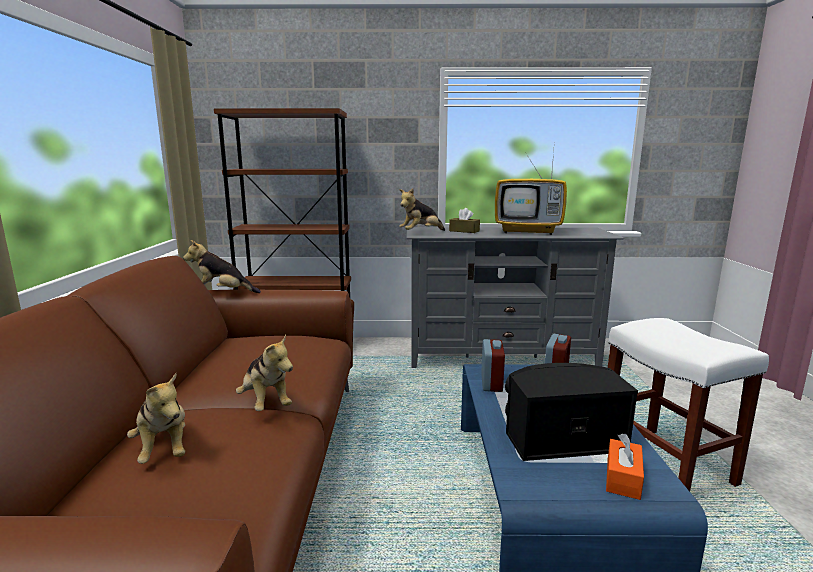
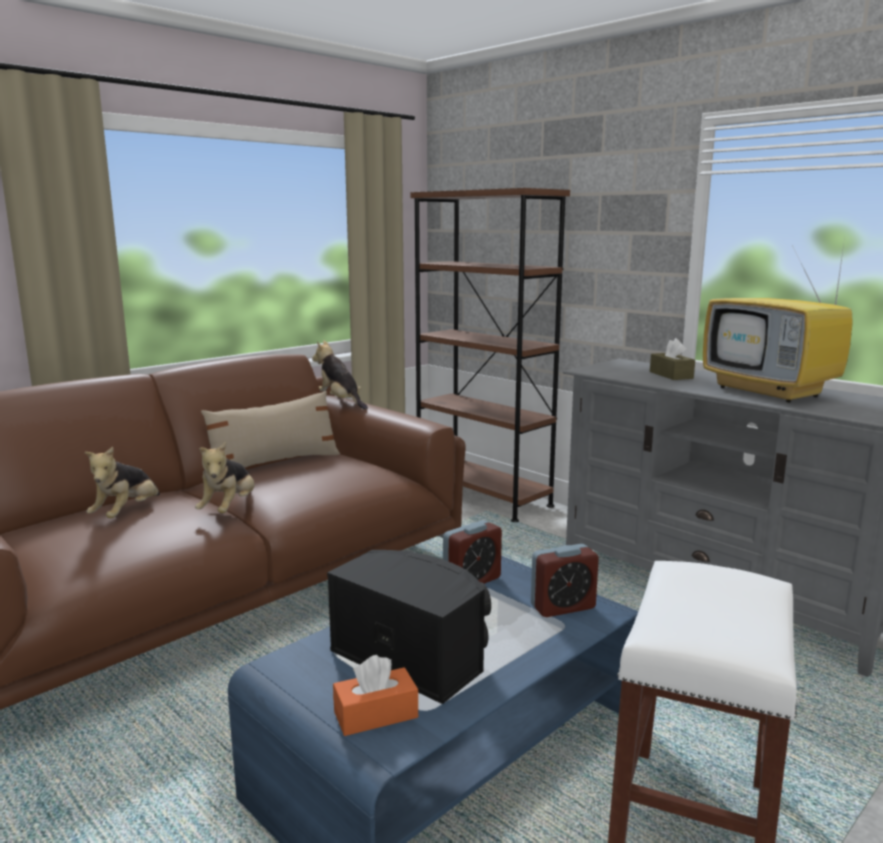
camera: 45 degrees right, 0 degrees up
plush toy [399,188,445,231] -> none
none -> beige pillow [201,391,340,468]

